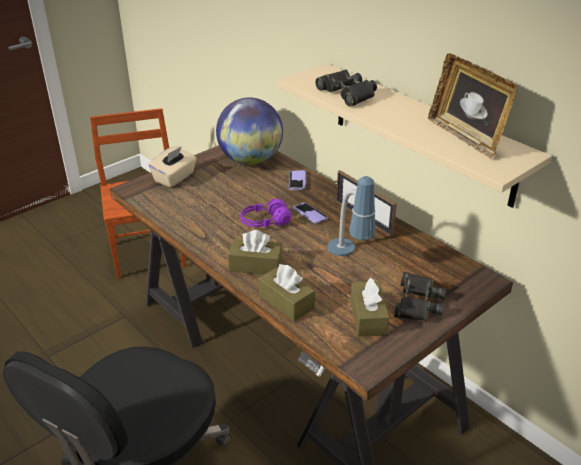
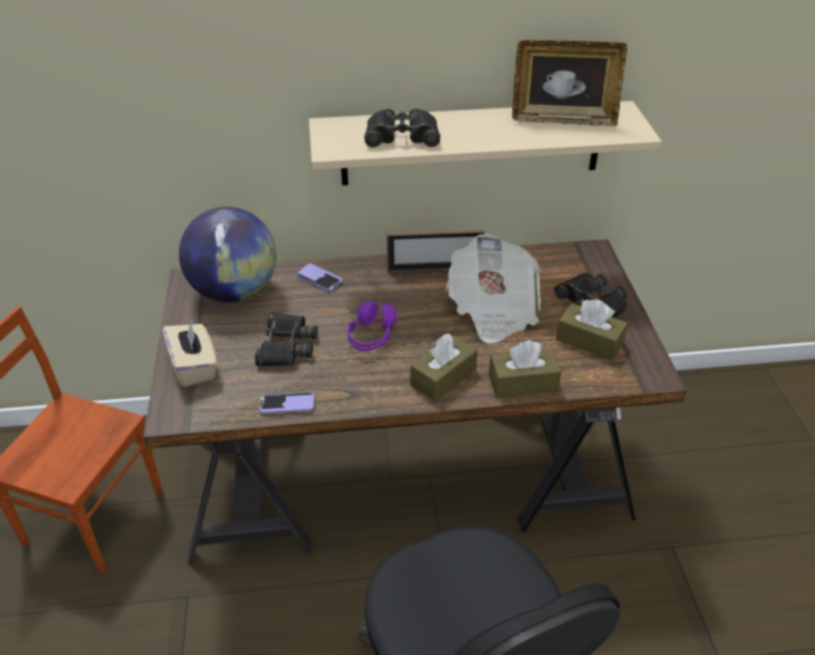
camera: 55 degrees left, 5 degrees up
phone [293,202,328,223] -> phone moved to [260,392,314,414]
table lamp [327,176,376,256] -> newspaper [446,234,541,344]
none -> black binoculars [255,312,318,366]

